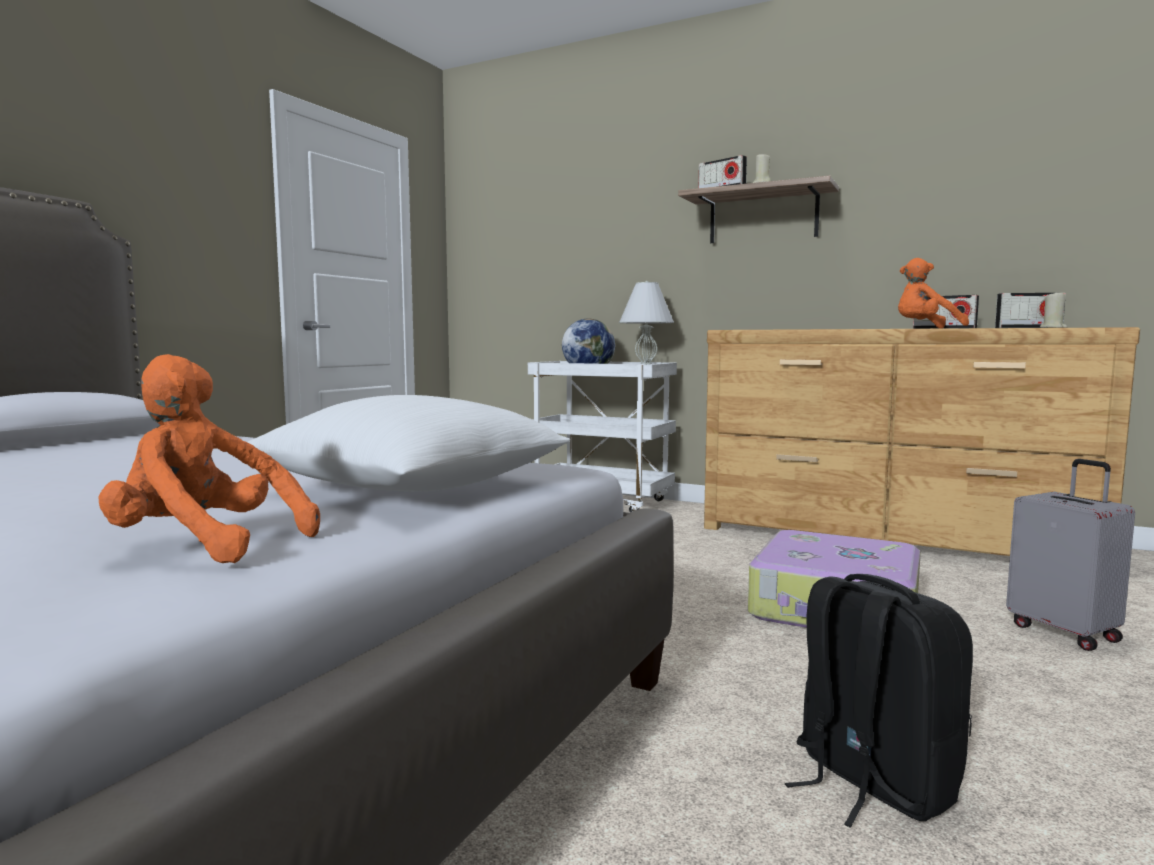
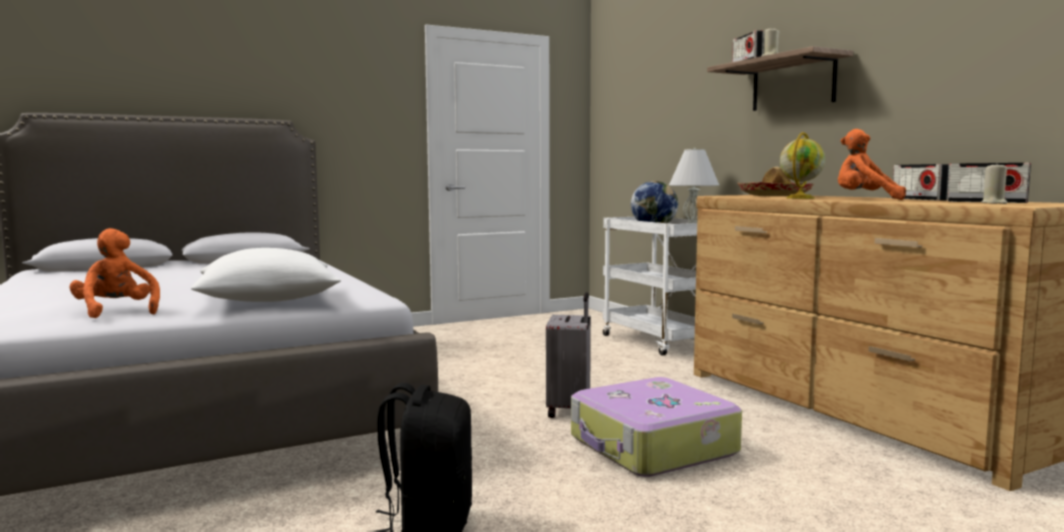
camera: 35 degrees right, 0 degrees up
grey suitcase [1006,459,1135,651] -> grey suitcase moved to [546,292,591,418]
none -> hat [737,167,814,196]
none -> globe [780,132,825,199]

